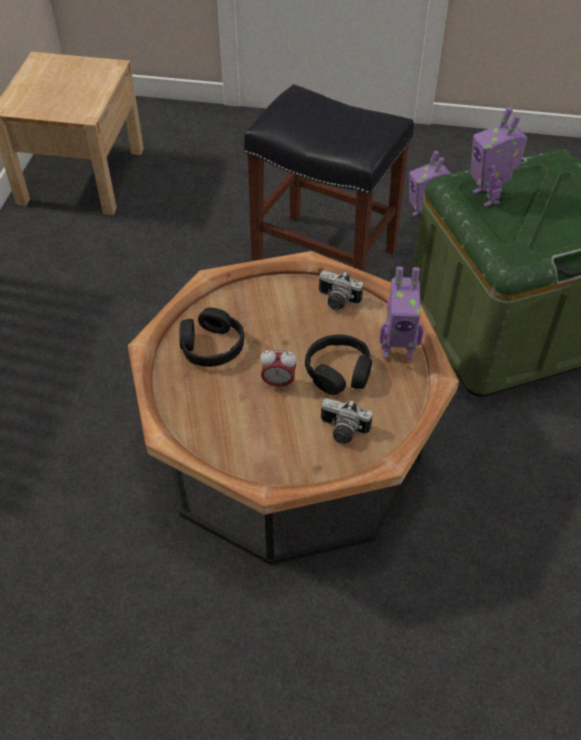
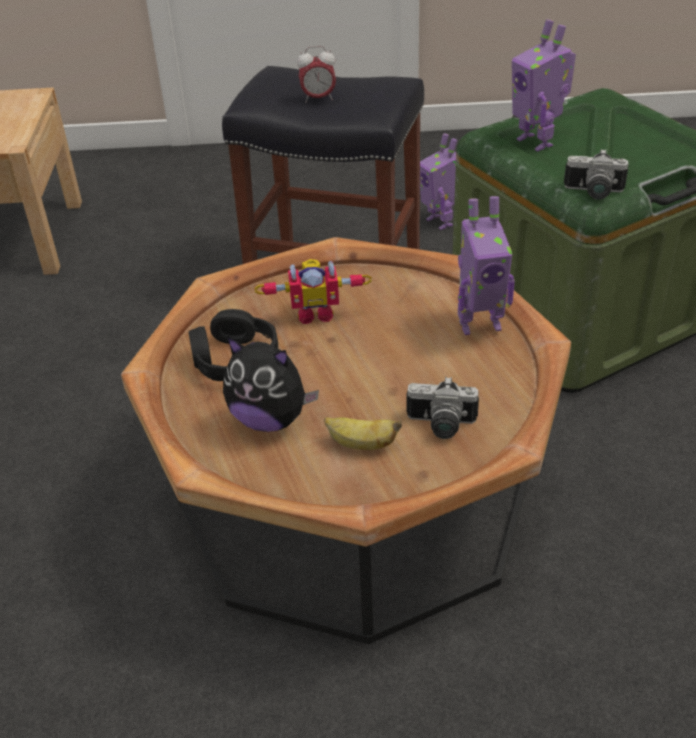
camera: 10 degrees left, 10 degrees down
alarm clock [260,349,296,389] -> alarm clock moved to [297,46,336,102]
black headphones [305,334,372,395] -> none
camera [319,270,363,310] -> camera moved to [564,149,628,200]
none -> plush toy [223,336,319,432]
none -> toy robot [254,259,372,324]
none -> banana [324,417,402,450]

